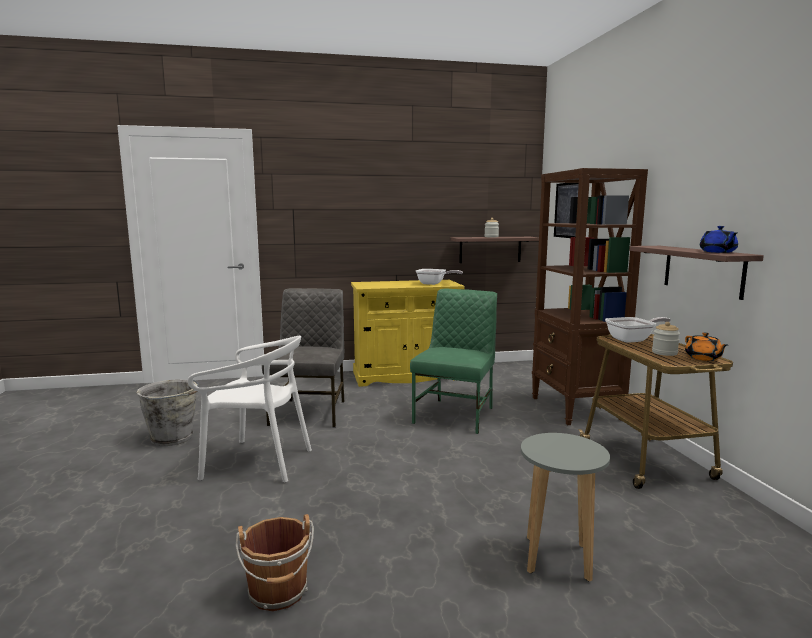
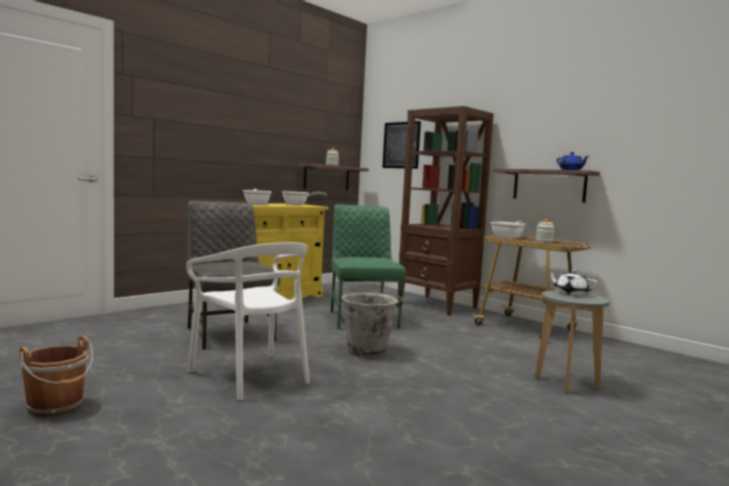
camera: 35 degrees left, 5 degrees down
grey bucket [136,379,199,446] -> grey bucket moved to [341,292,405,358]
white chair [188,336,312,483] -> white chair turned 75 degrees clockwise [186,242,310,401]
brown bucket [236,514,314,611] -> brown bucket moved to [19,336,93,417]
orange teapot [685,332,727,361] -> none
none -> frying pan [243,189,272,205]
none -> white teapot [548,270,598,296]

